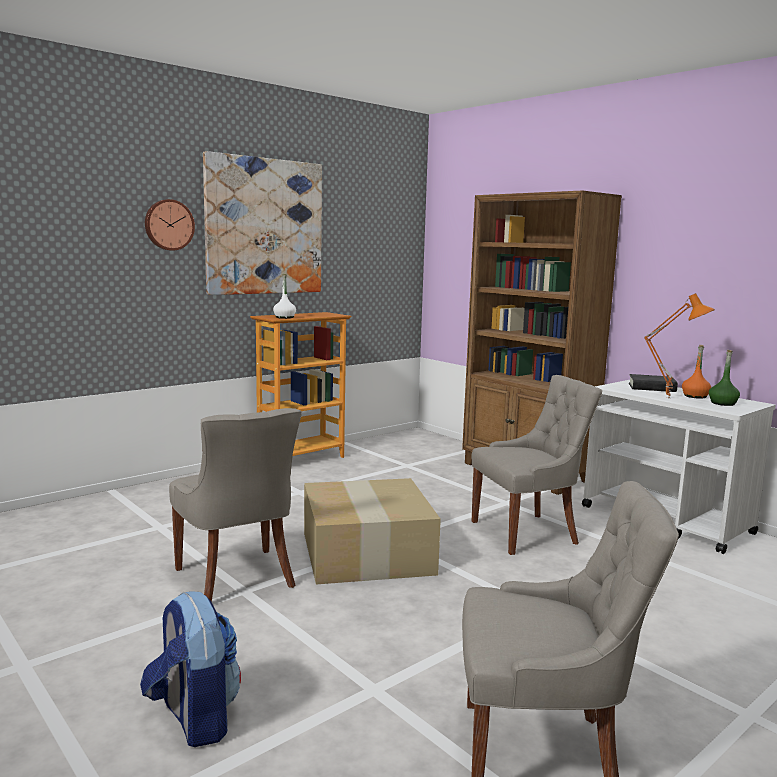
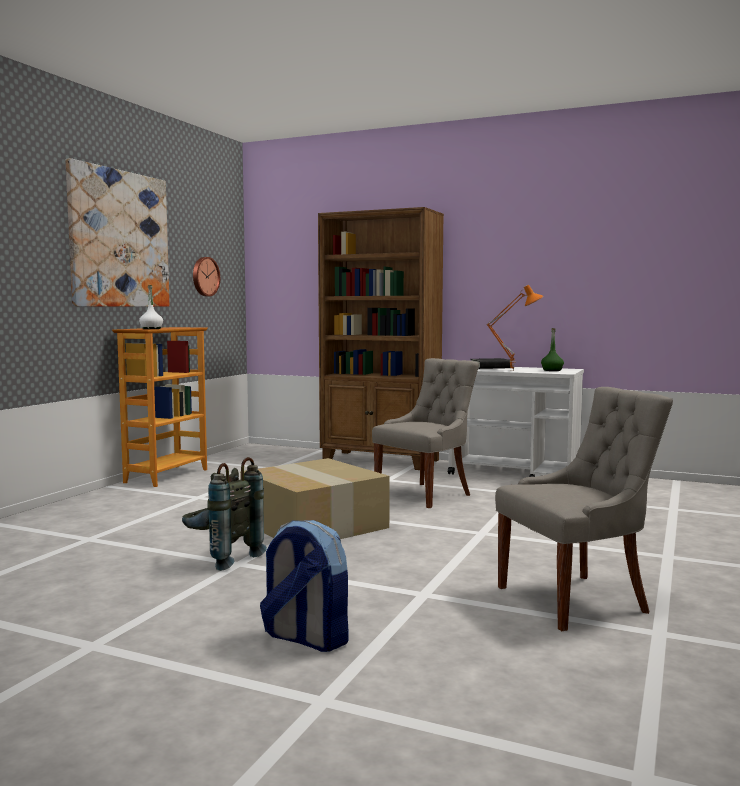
camera: 25 degrees left, 5 degrees down
wall clock [145,199,195,251] -> wall clock moved to [193,257,220,296]
grey chair [169,408,302,602] -> grey backpack [182,457,267,571]
orange bottle [682,345,711,399] -> none

